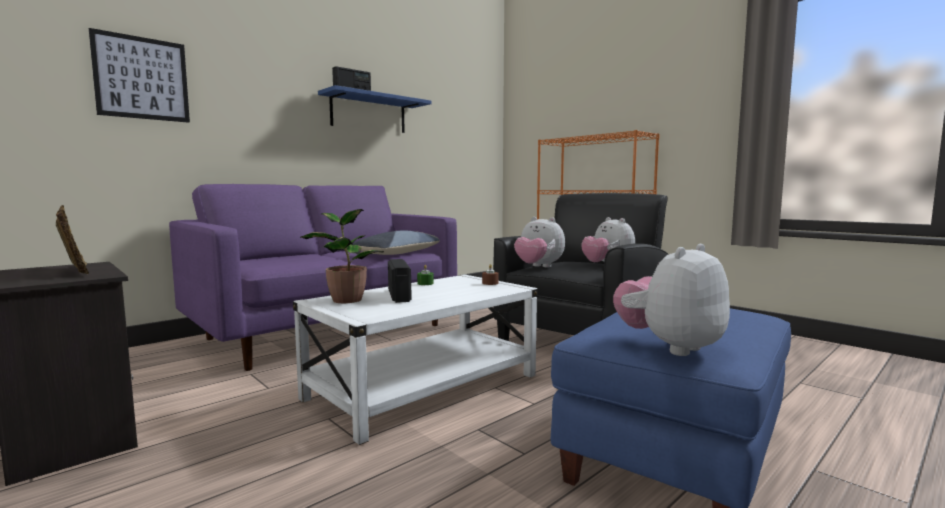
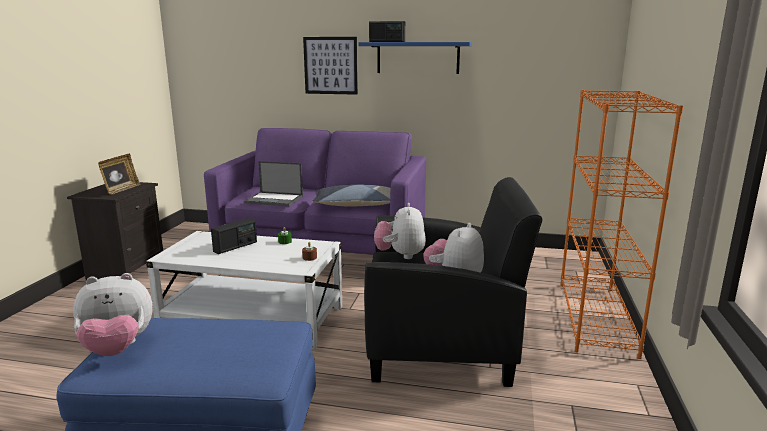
camera: 55 degrees right, 10 degrees up
picture [89,28,190,123] -> picture moved to [303,37,358,95]
potted plant [300,209,384,303] -> none
plush toy [613,244,730,356] -> plush toy turned 150 degrees clockwise [73,273,153,356]
none -> laptop [244,161,303,206]

